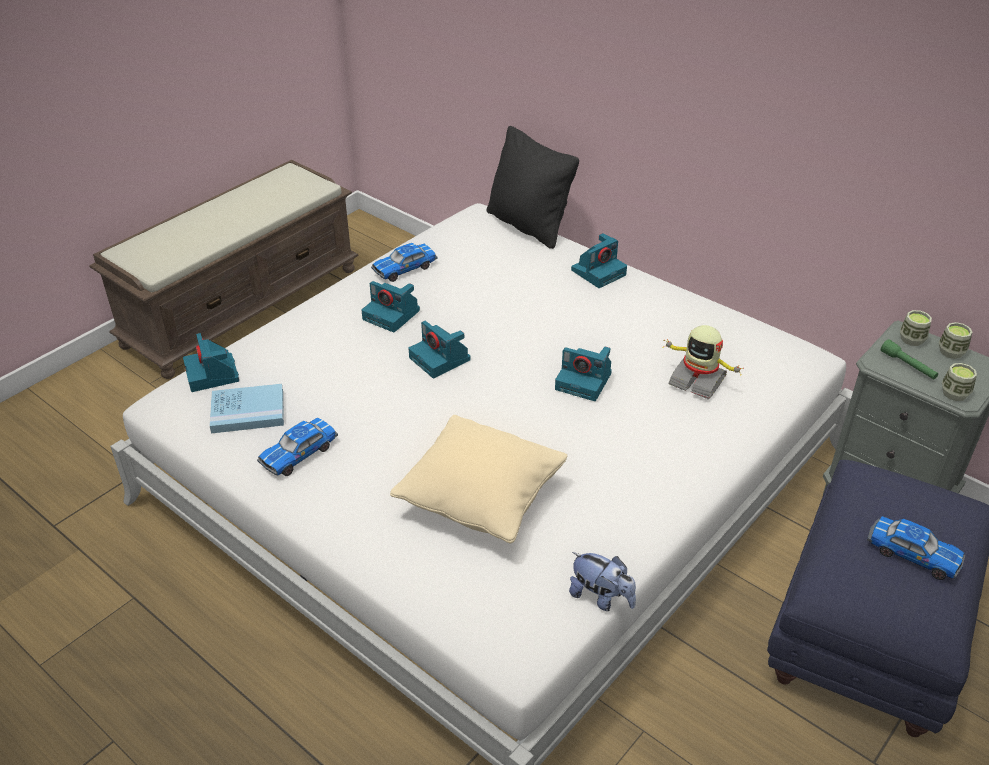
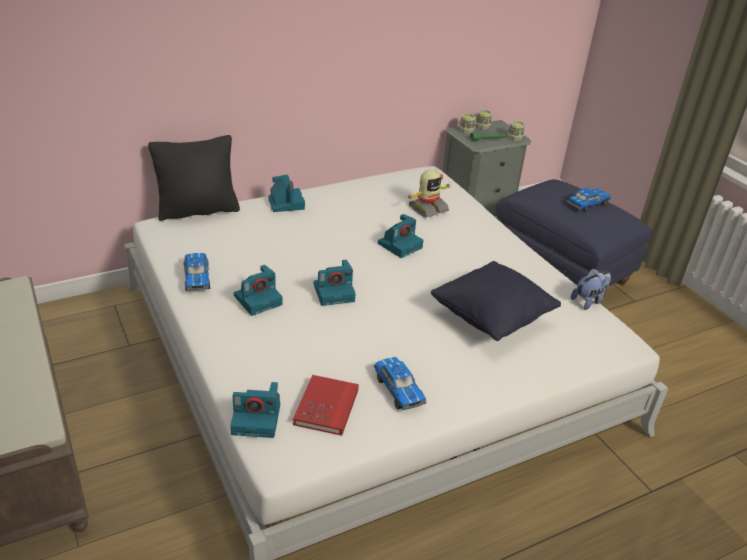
camera: 70 degrees left, 5 degrees down
blue book [210,384,284,434] -> red book [293,375,359,436]
beige pillow [390,415,567,544] -> black pillow [431,261,561,341]

